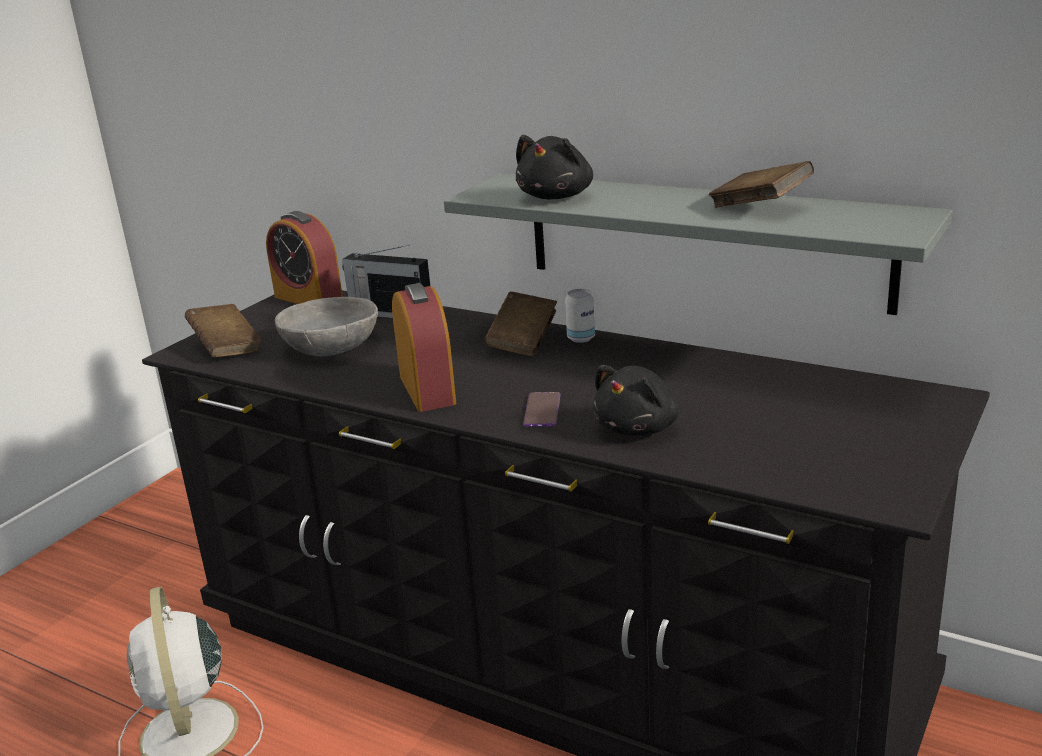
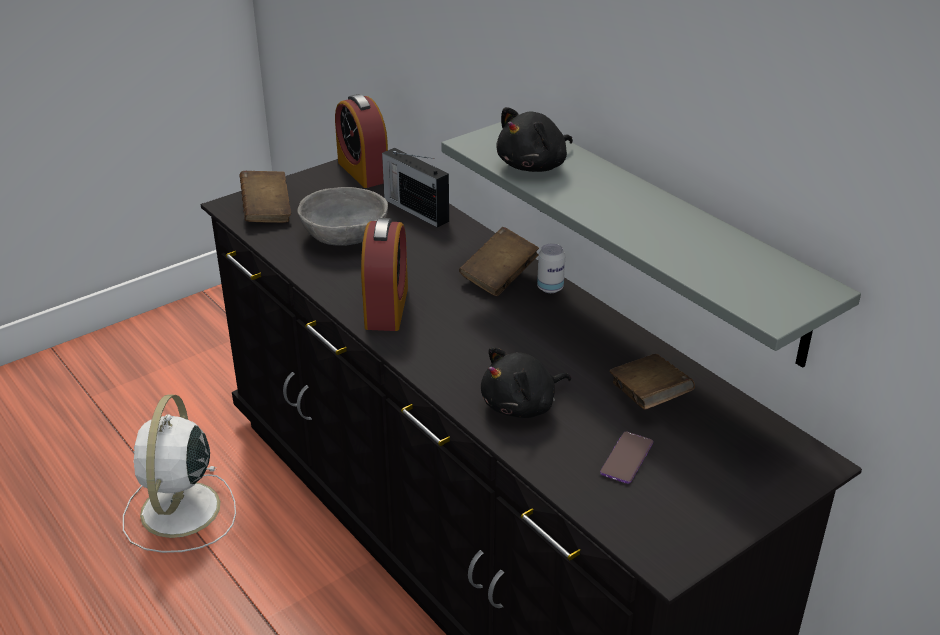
camera: 20 degrees right, 10 degrees up
phone [523,392,560,427] -> phone moved to [600,432,653,484]
brown book [709,161,814,208] -> brown book moved to [609,354,695,410]

